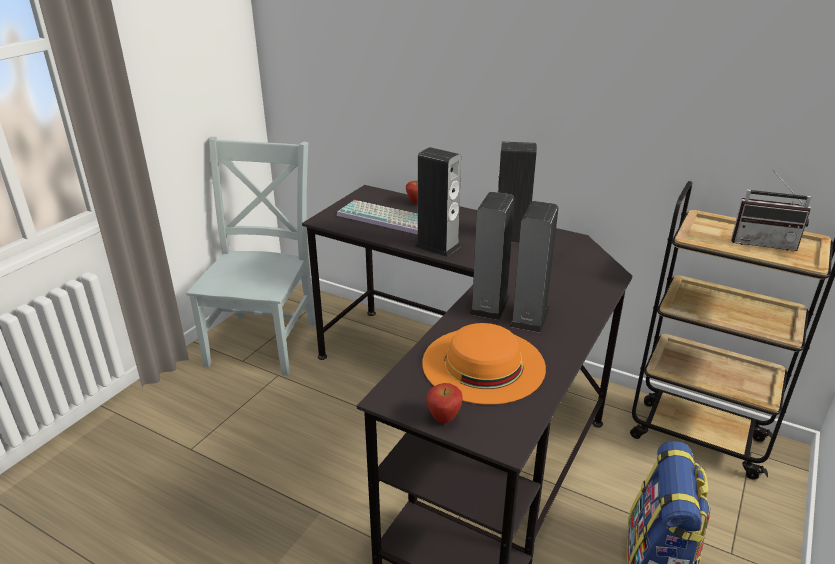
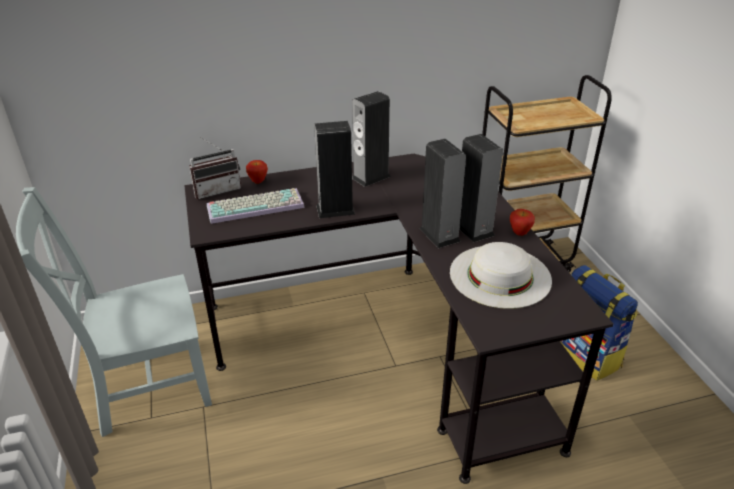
camera: 45 degrees left, 5 degrees up
grey chair [186,137,316,376] -> grey chair turned 75 degrees counterclockwise [16,187,212,437]
orange hat [422,323,546,405] -> white hat [450,242,552,309]
apple [426,383,463,423] -> apple moved to [510,209,535,236]
radio [731,169,811,251] -> radio moved to [189,137,241,199]

